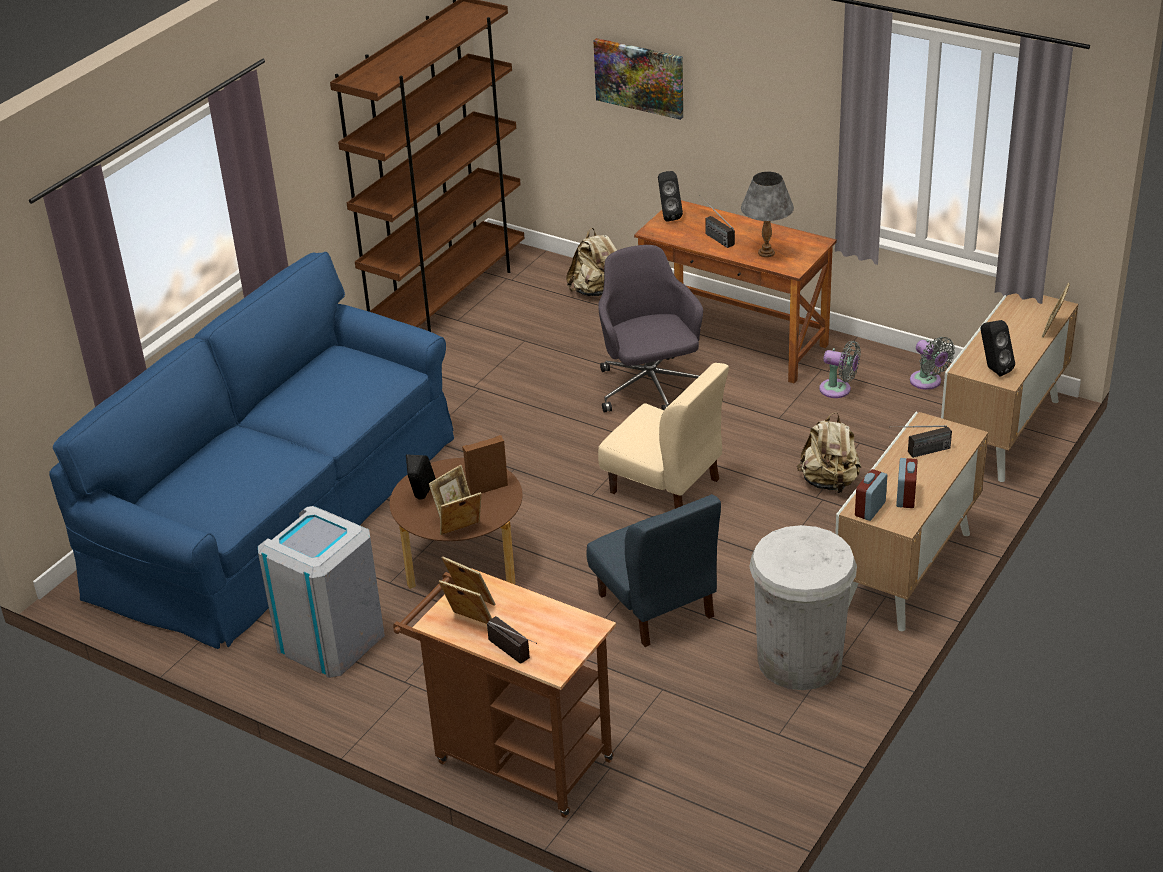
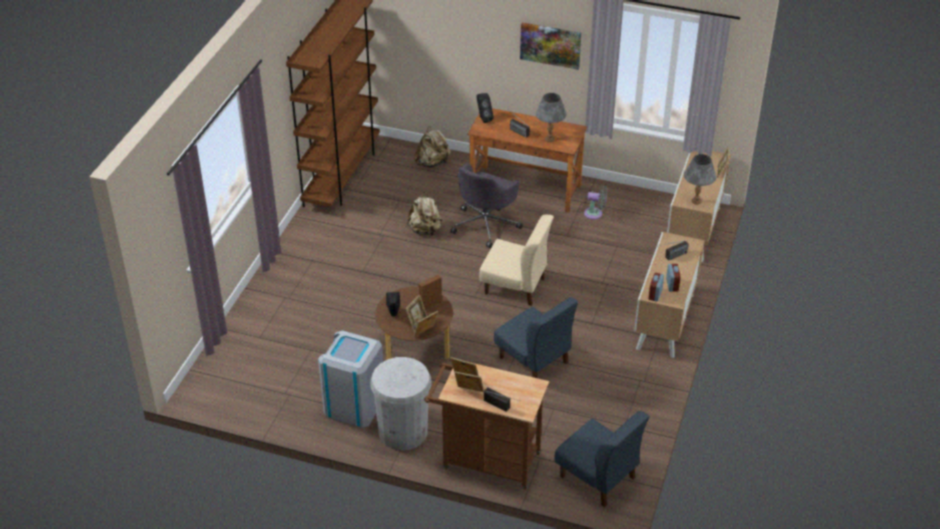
camera: 15 degrees left, 5 degrees up
blue sofa [49,252,454,649] -> none
picture [593,38,683,120] -> picture moved to [520,23,581,70]
grey office chair [598,245,703,413] -> grey office chair turned 120 degrees counterclockwise [450,163,523,248]
white trash can [749,525,857,690] -> white trash can moved to [370,357,431,451]
beige backpack [797,413,861,493] -> beige backpack moved to [406,192,442,236]
grey fan [910,337,955,390] -> none
black speaker [981,320,1015,377] -> grey table lamp [684,154,716,204]
none -> blue chair [554,411,649,507]

